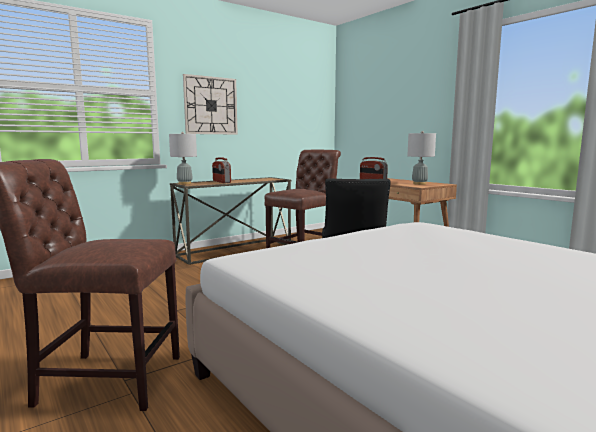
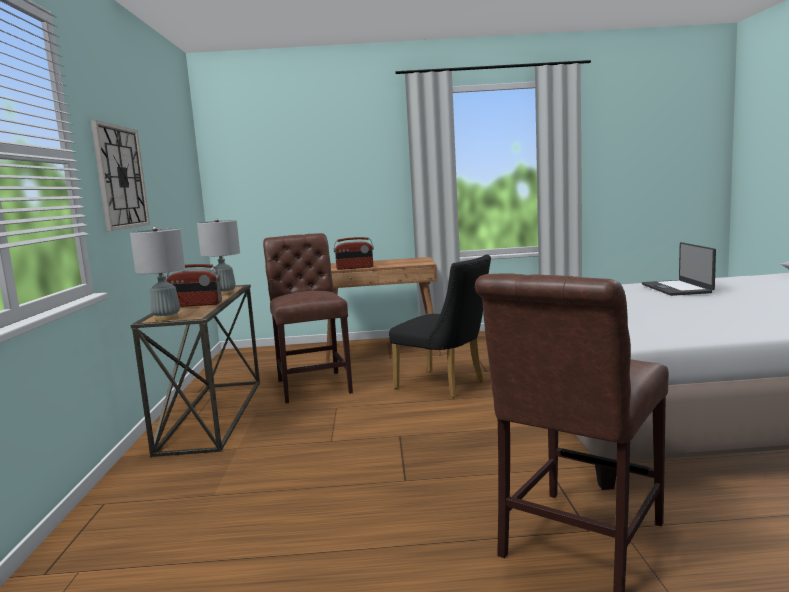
camera: 55 degrees left, 0 degrees up
grey table lamp [407,131,436,185] -> grey table lamp moved to [197,218,240,296]
none -> laptop [642,242,716,296]

